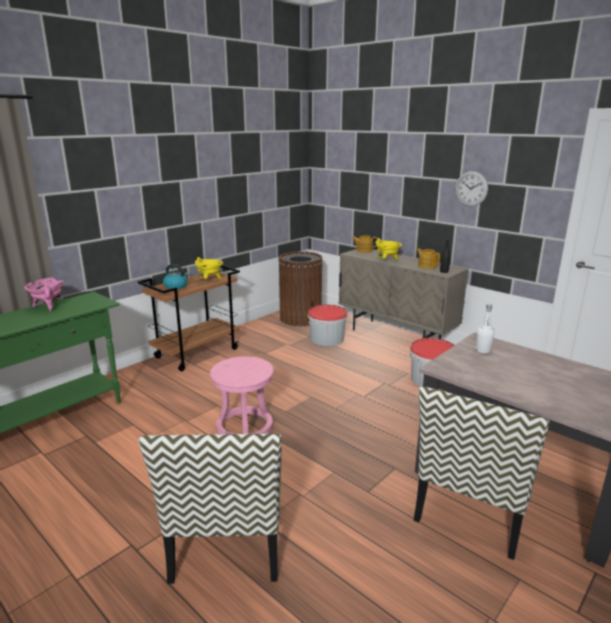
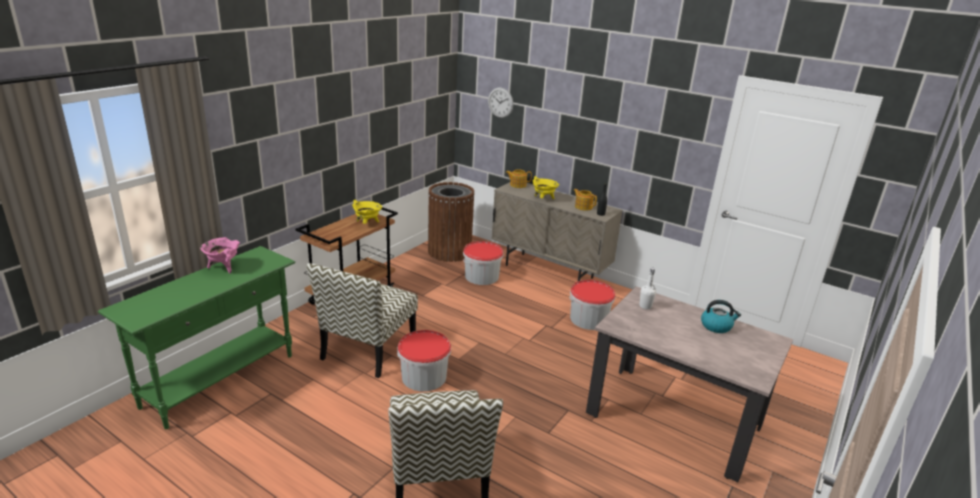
camera: 10 degrees left, 5 degrees up
kettle [163,264,189,289] -> kettle moved to [701,300,741,333]
pink stool [210,356,274,434] -> bucket [397,330,451,391]
chair [413,386,549,560] -> chair moved to [306,263,418,378]
wall clock [455,171,488,206] -> wall clock moved to [488,87,513,118]

